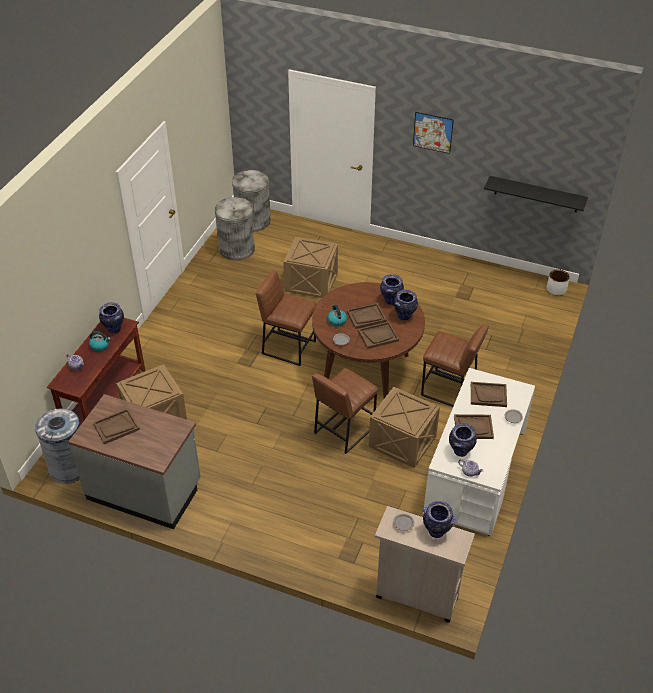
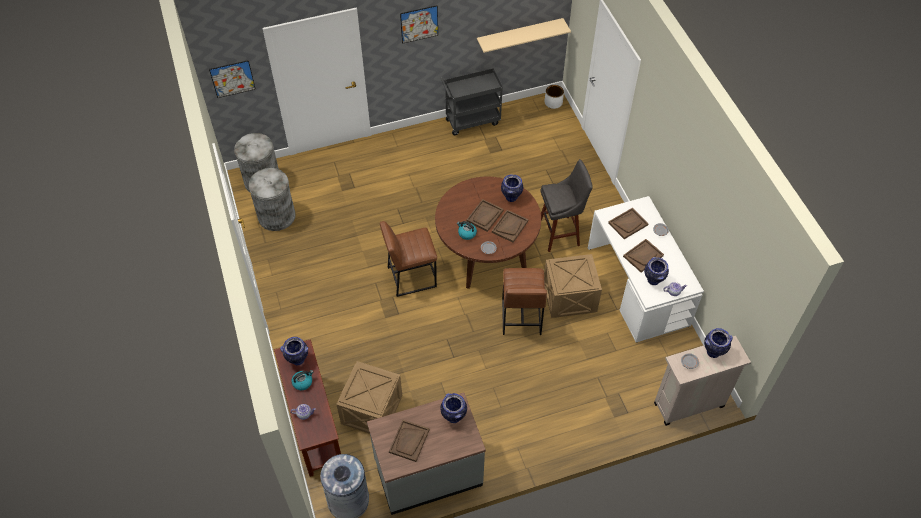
camera: 40 degrees left, 10 degrees up
crate [283,237,338,298] -> none
vase [380,274,404,305] -> vase moved to [440,393,467,423]
brown chair [421,324,489,407] -> grey stool [540,159,593,252]
black shelf [484,176,588,212] -> beige shelf [477,18,571,53]
none -> picture [209,60,256,98]
none -> grey cart [441,69,503,135]

